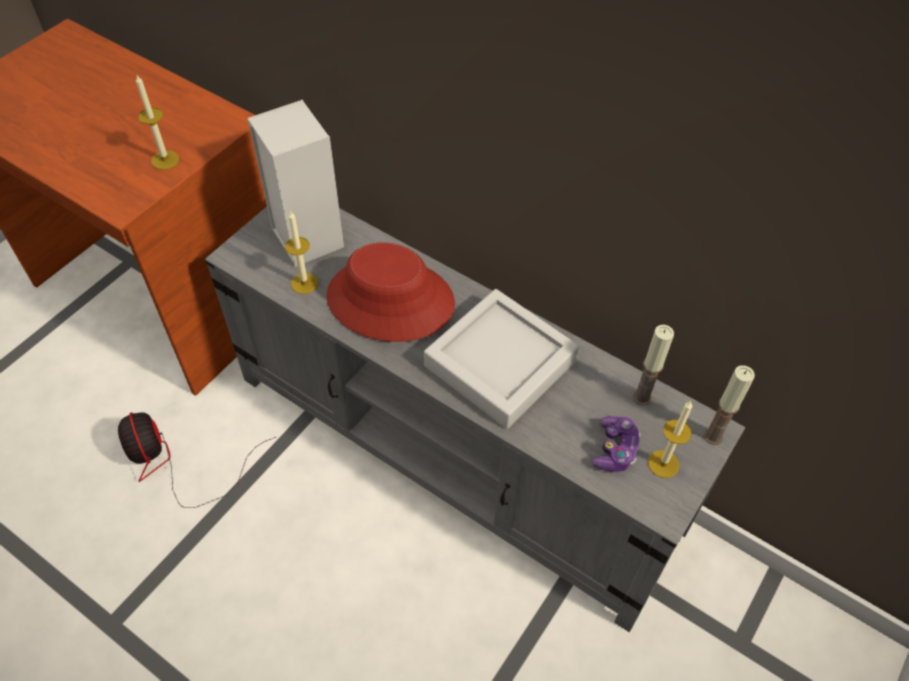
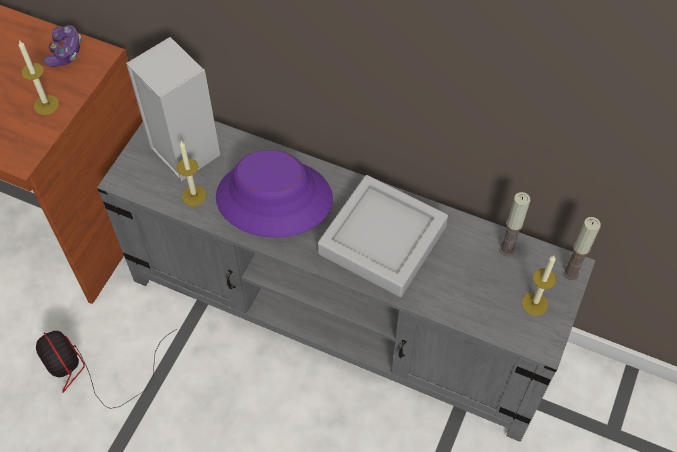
camera: 10 degrees left, 5 degrees up
red hat [326,242,455,342] -> purple hat [216,150,333,238]
game controller [592,416,640,472] -> game controller moved to [43,25,82,67]

